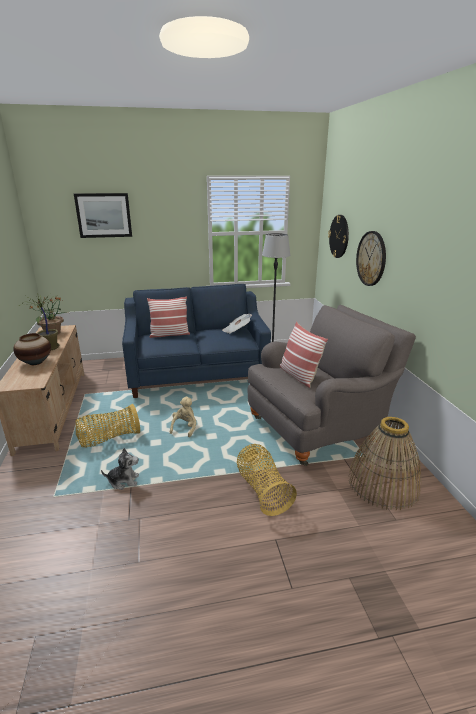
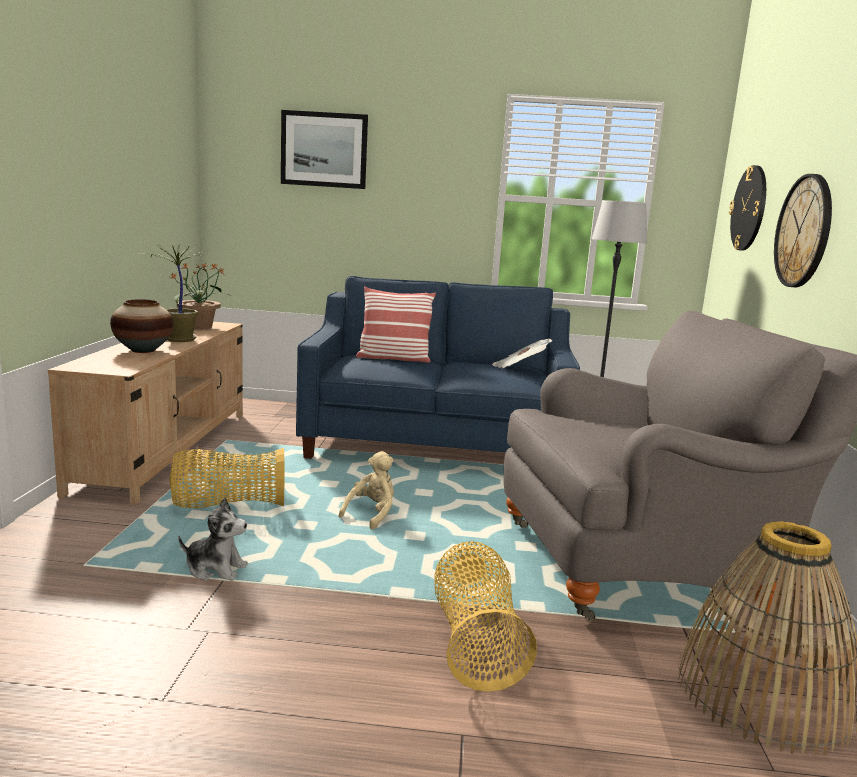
camera: 15 degrees right, 10 degrees down
pillow [280,322,328,388] -> none

